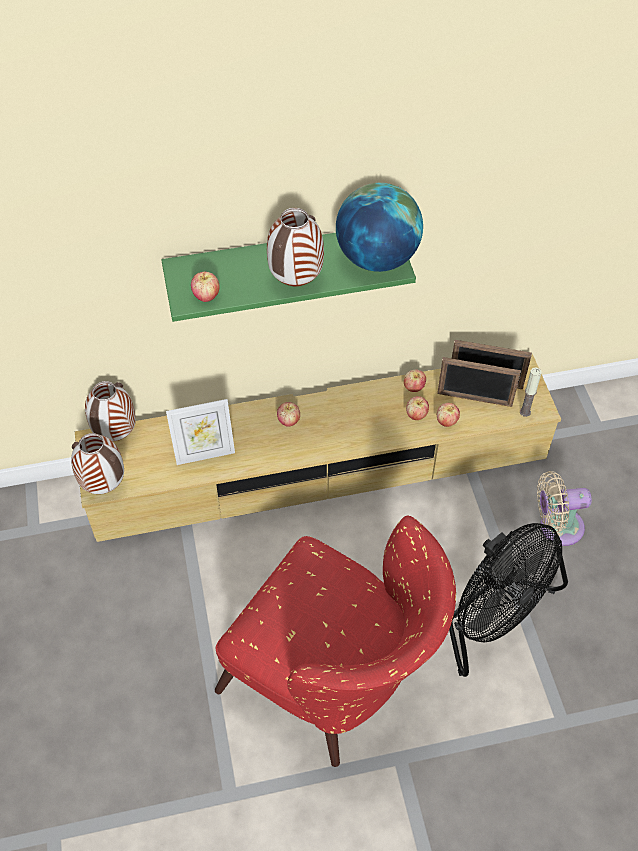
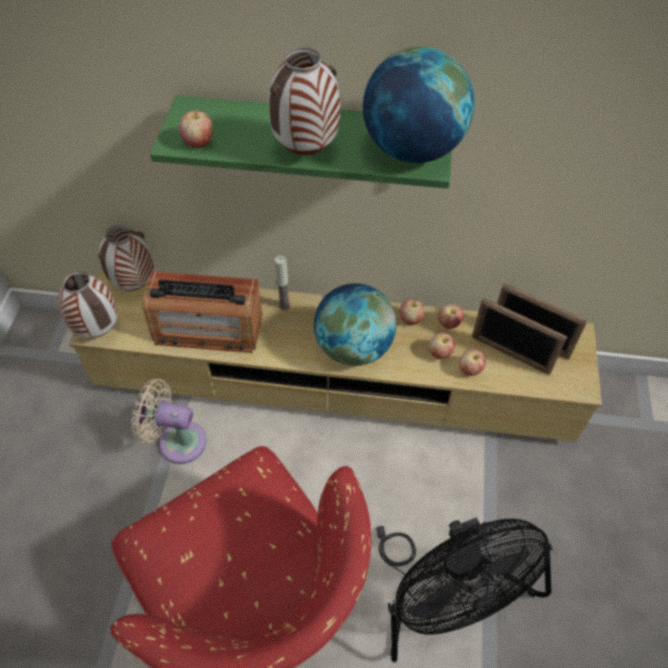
camera: 20 degrees right, 0 degrees up
picture frame [166,399,235,465] -> radio [142,271,263,353]
apple [277,402,300,427] -> apple moved to [400,299,425,325]
candle [520,367,542,417] -> candle moved to [274,255,290,310]
beige fan [537,471,592,546] -> beige fan moved to [131,379,206,464]
none -> globe [314,283,396,366]

